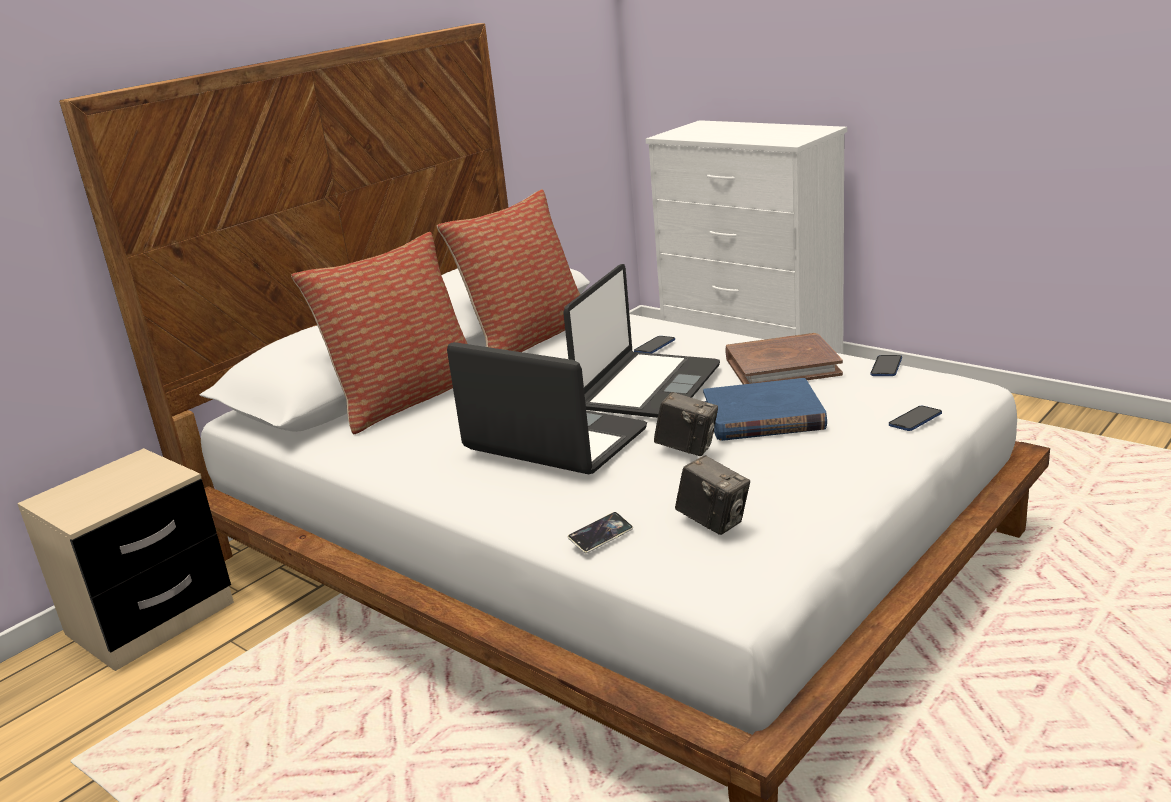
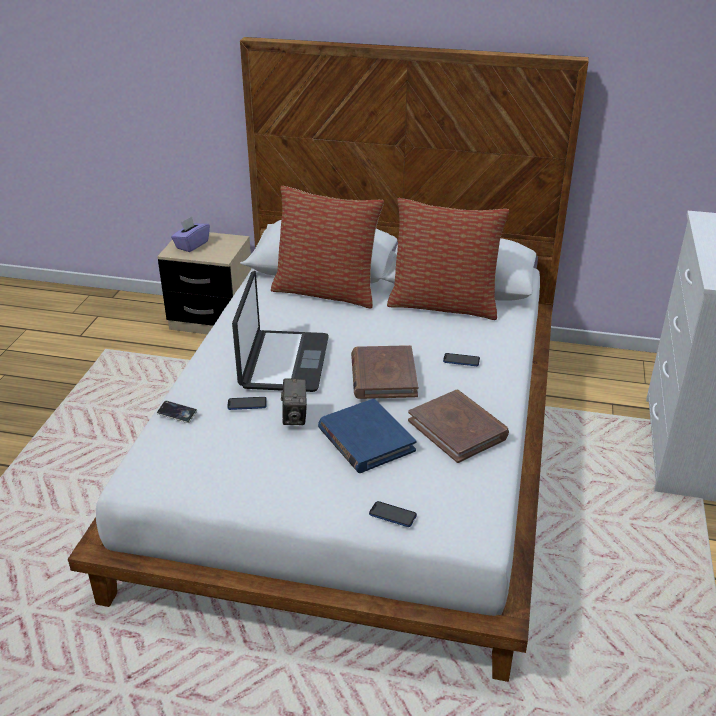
camera: 60 degrees right, 10 degrees up
laptop [563,264,720,418] -> brown book [351,345,418,399]
camera [675,455,750,535] -> none
phone [871,355,902,376] -> phone moved to [227,397,267,410]
none -> purple tissue box [171,217,210,252]

